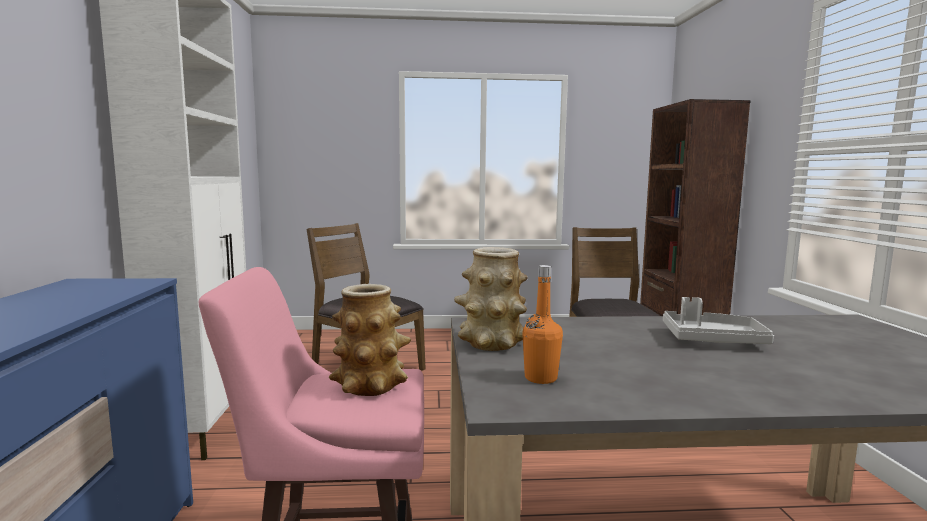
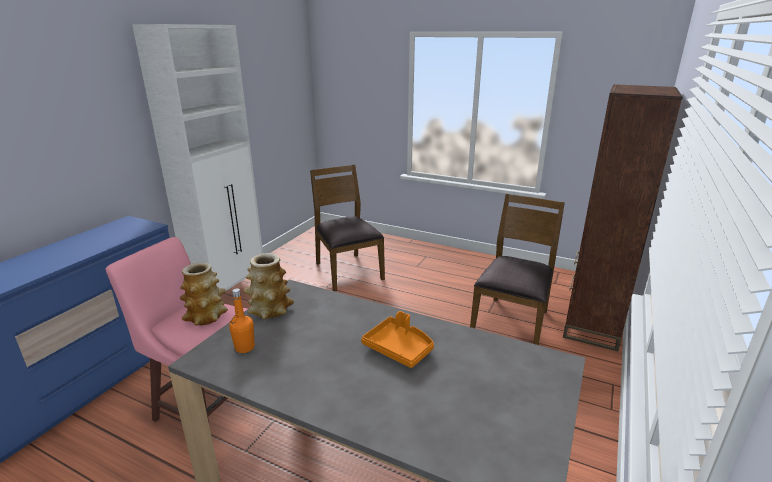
camera: 30 degrees right, 15 degrees up
grey tray [663,297,774,344] -> orange tray [361,311,434,368]

